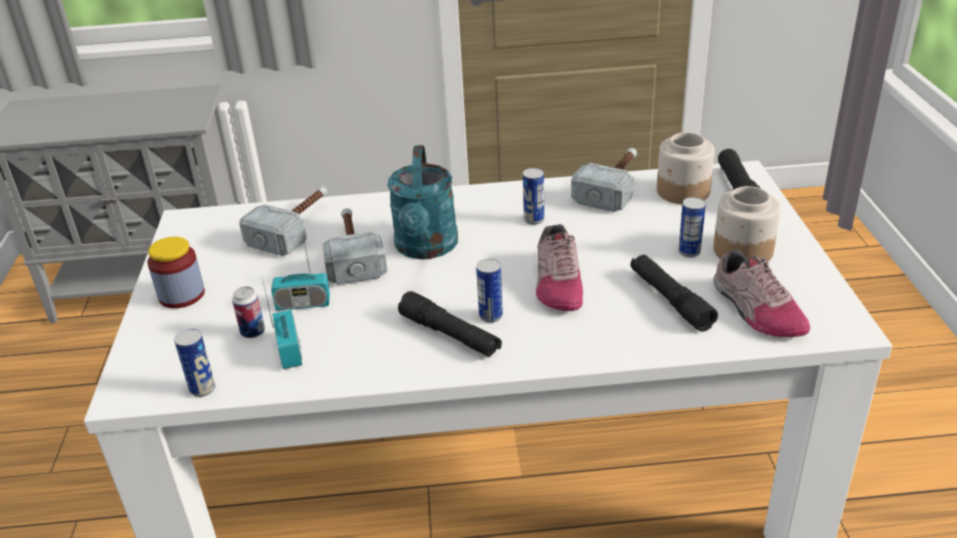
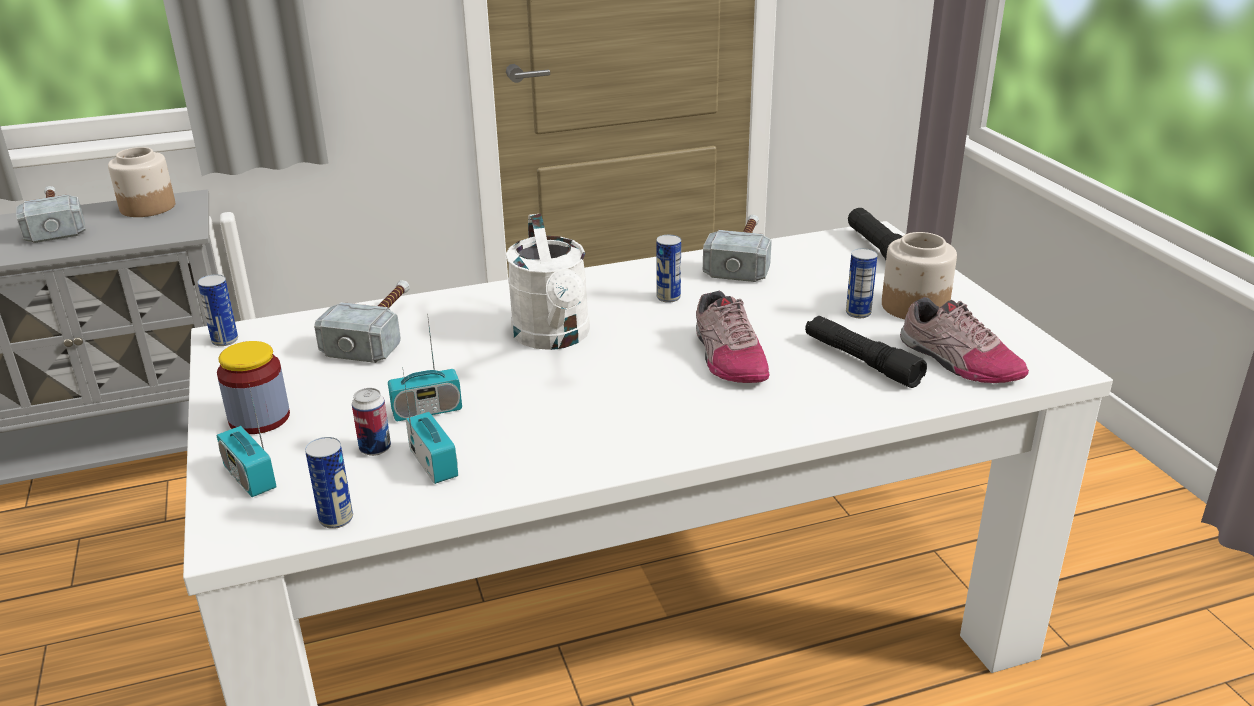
camera: 15 degrees left, 5 degrees down
hammer [322,208,387,285] -> hammer moved to [16,186,86,243]
turquoise watering can [387,145,458,259] -> white watering can [506,214,590,350]
black flashlight [398,291,502,357] -> none
can [476,258,503,323] -> can moved to [198,274,238,346]
jar [657,132,715,204] -> jar moved to [108,147,175,217]
none -> radio [217,384,277,497]

